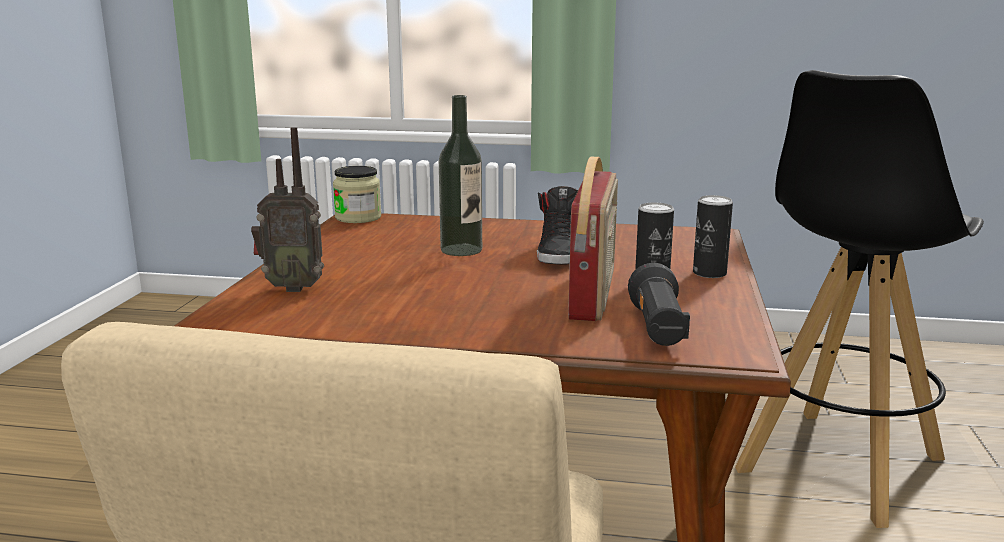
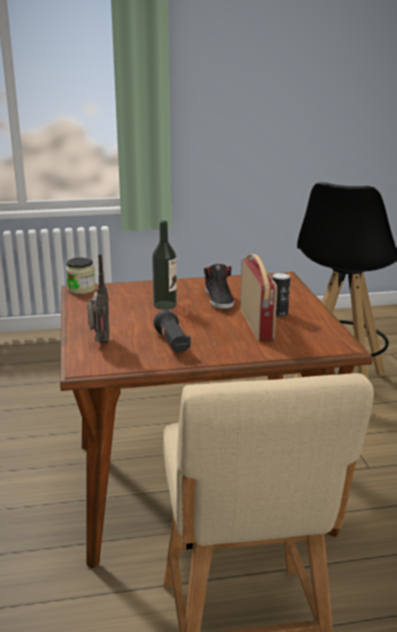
camera: 20 degrees left, 5 degrees up
radio [251,127,324,292] -> radio turned 75 degrees counterclockwise [87,254,109,343]
black flashlight [628,263,690,346] -> black flashlight moved to [153,310,190,353]
can [693,195,733,278] -> none

